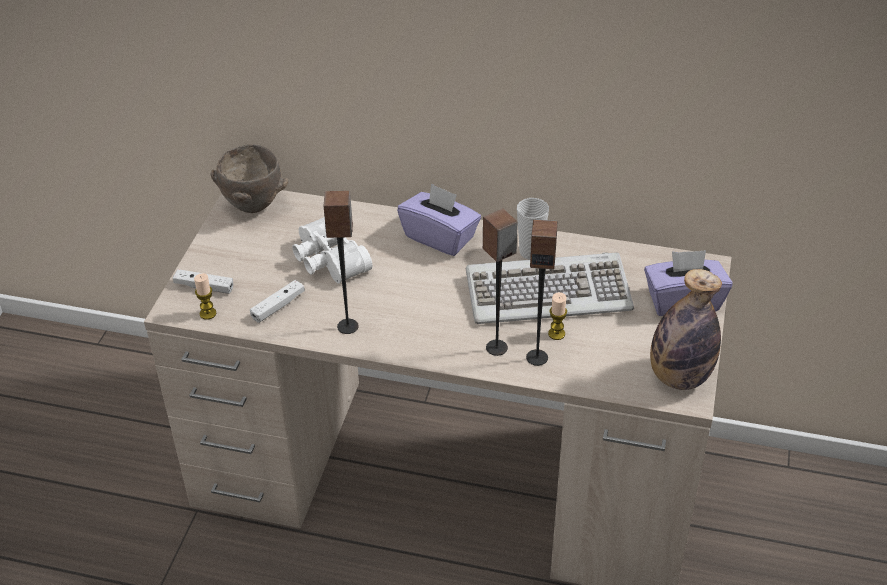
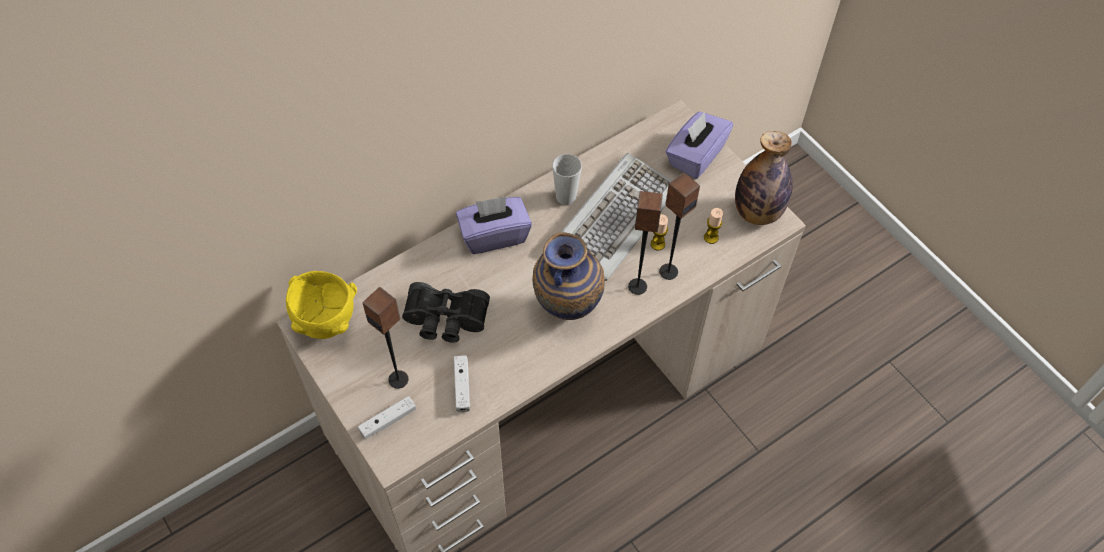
camera: 50 degrees left, 15 degrees up
candle [194,273,216,320] -> candle moved to [704,208,723,244]
brown bowl [211,144,288,213] -> yellow bowl [286,271,357,339]
white binoculars [292,217,372,284] -> black binoculars [402,282,490,343]
speaker [324,191,359,334] -> speaker moved to [362,287,408,389]
none -> vase [532,232,605,320]

